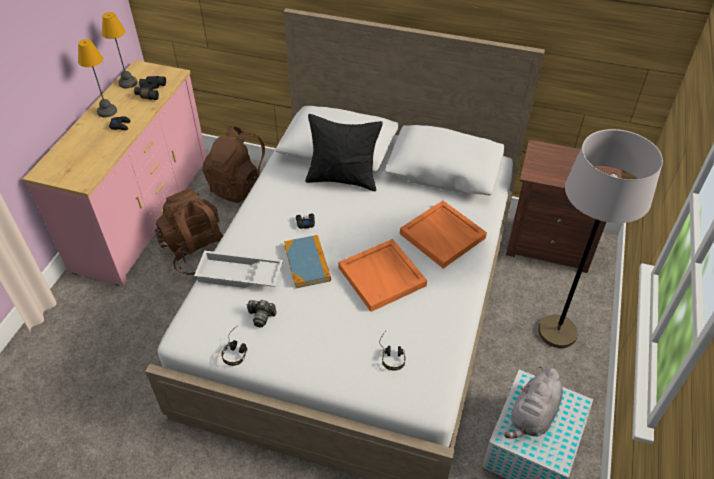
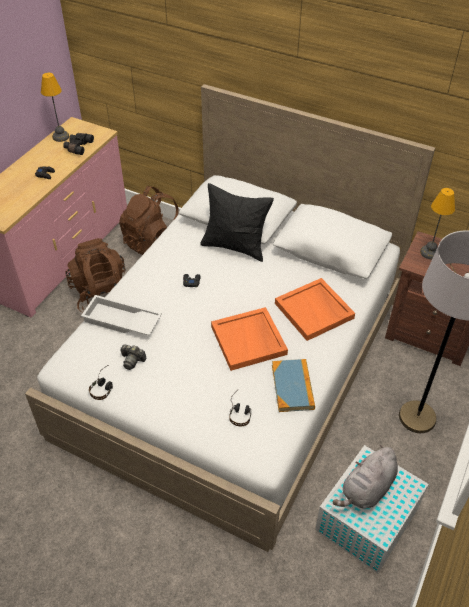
camera: 10 degrees right, 0 degrees up
table lamp [78,39,117,117] -> table lamp moved to [420,188,455,259]
book [284,235,331,288] -> book moved to [272,359,315,412]

